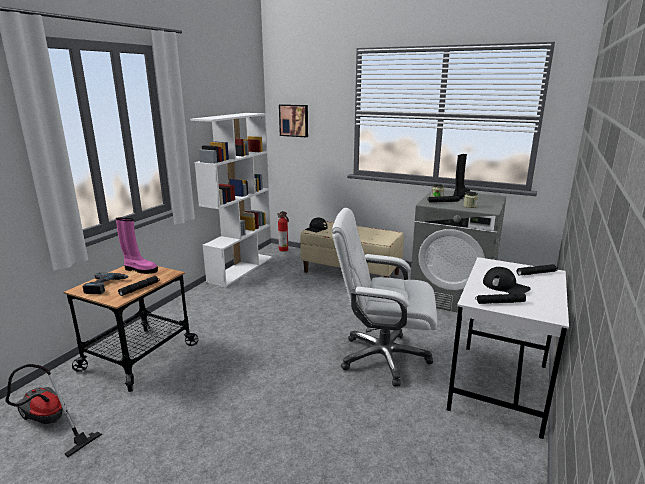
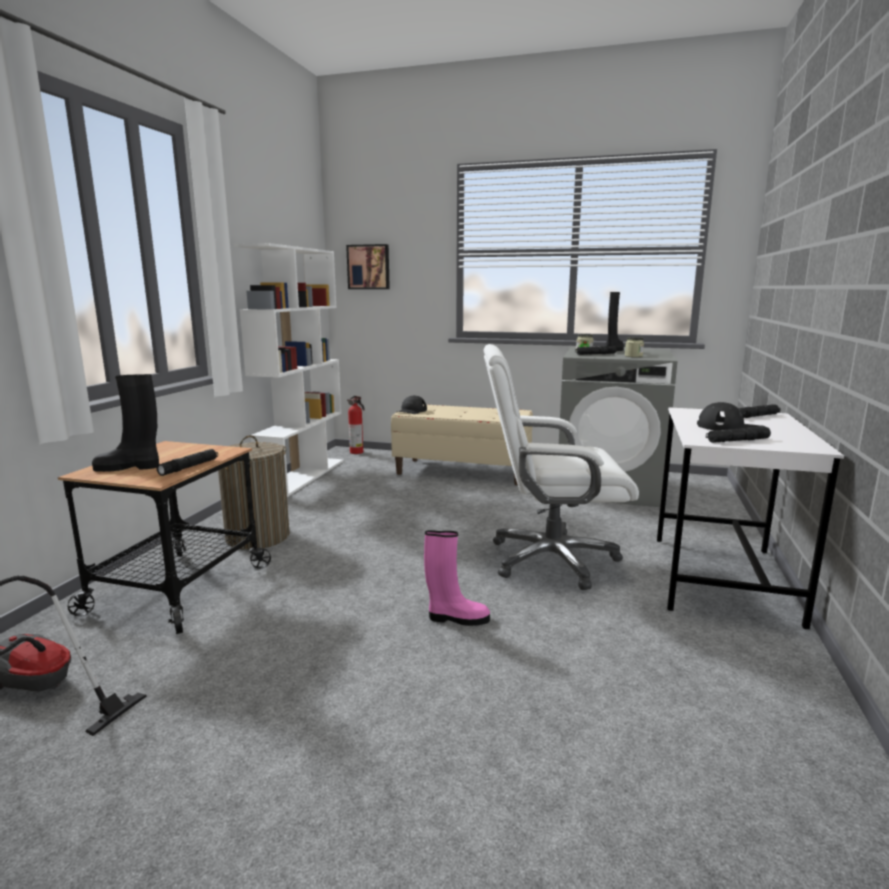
camera: 10 degrees left, 5 degrees down
power drill [83,273,129,294] -> black boot [92,374,159,472]
pink boot [116,217,158,274] -> pink boot moved to [424,530,490,626]
none -> laundry basket [218,435,289,550]

